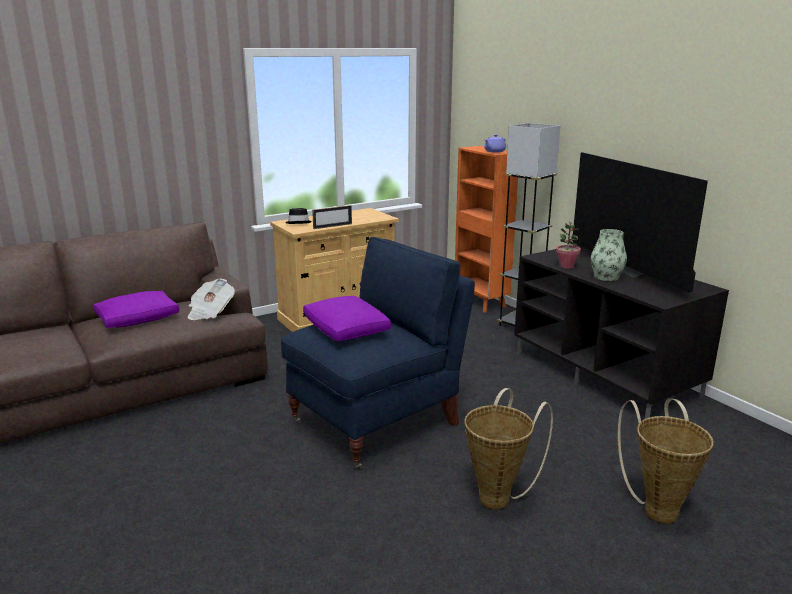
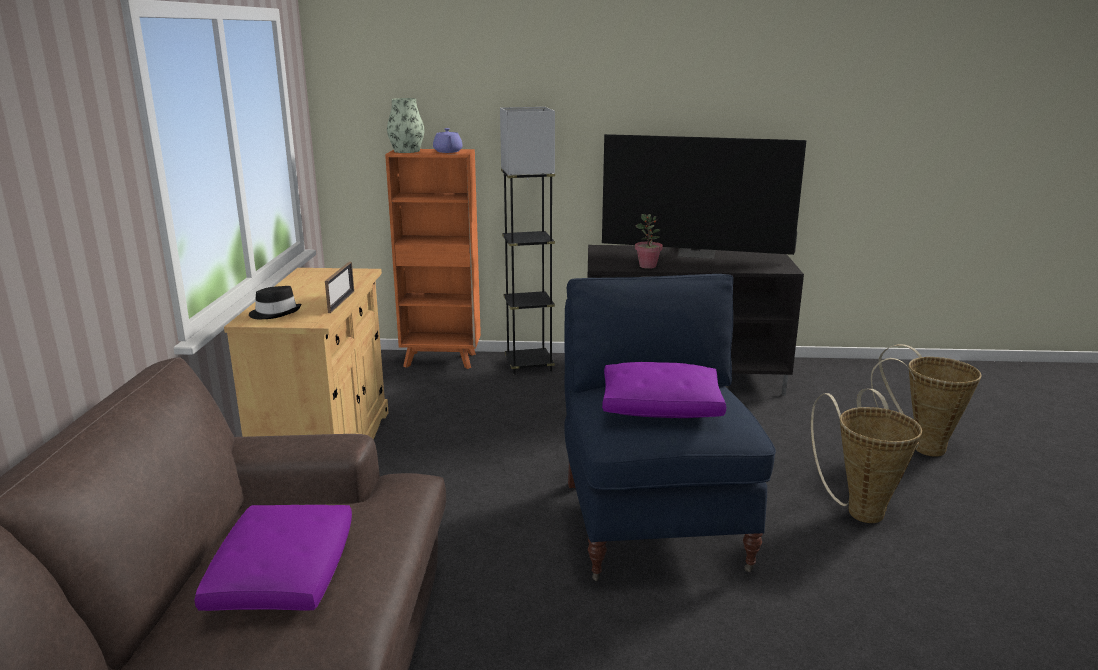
camera: 55 degrees left, 0 degrees up
newspaper [187,279,235,320] -> none
vase [591,229,627,281] -> vase moved to [387,98,424,153]

